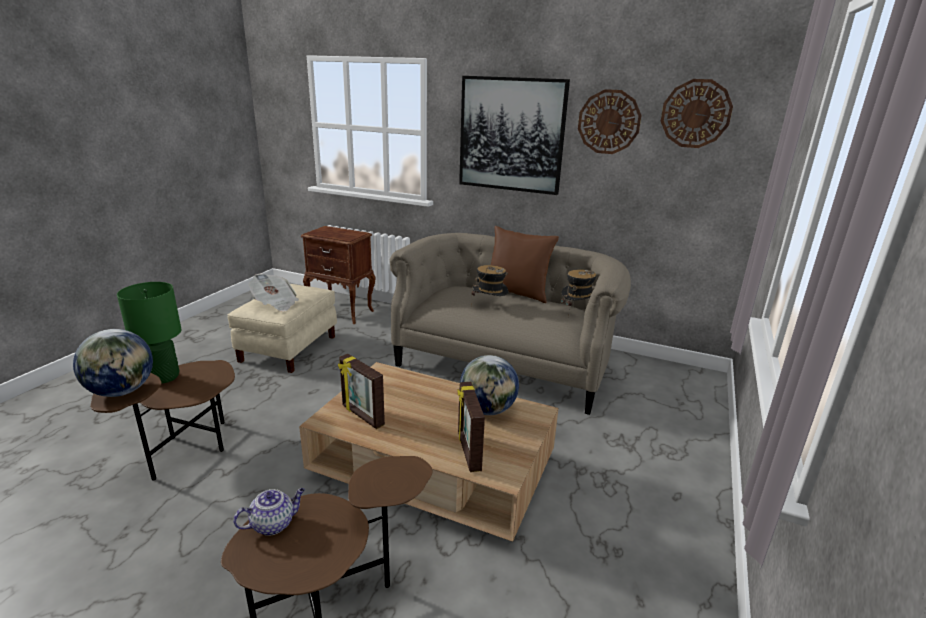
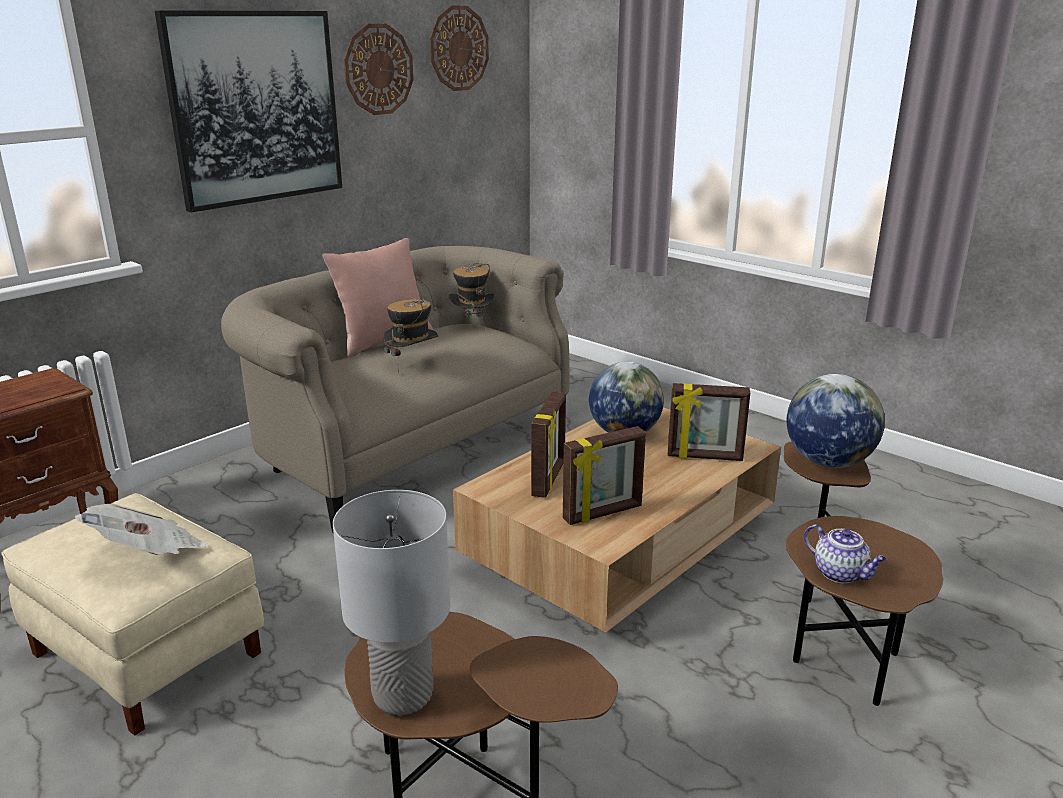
camera: 70 degrees left, 0 degrees up
globe [73,329,153,397] -> globe moved to [787,374,885,468]
green table lamp [117,282,181,384] -> grey table lamp [333,490,450,716]
teapot [233,488,305,536] -> teapot turned 150 degrees clockwise [804,524,887,583]
brown pillow [491,226,559,303] -> pink pillow [322,238,433,358]
none -> picture frame [531,392,566,498]

